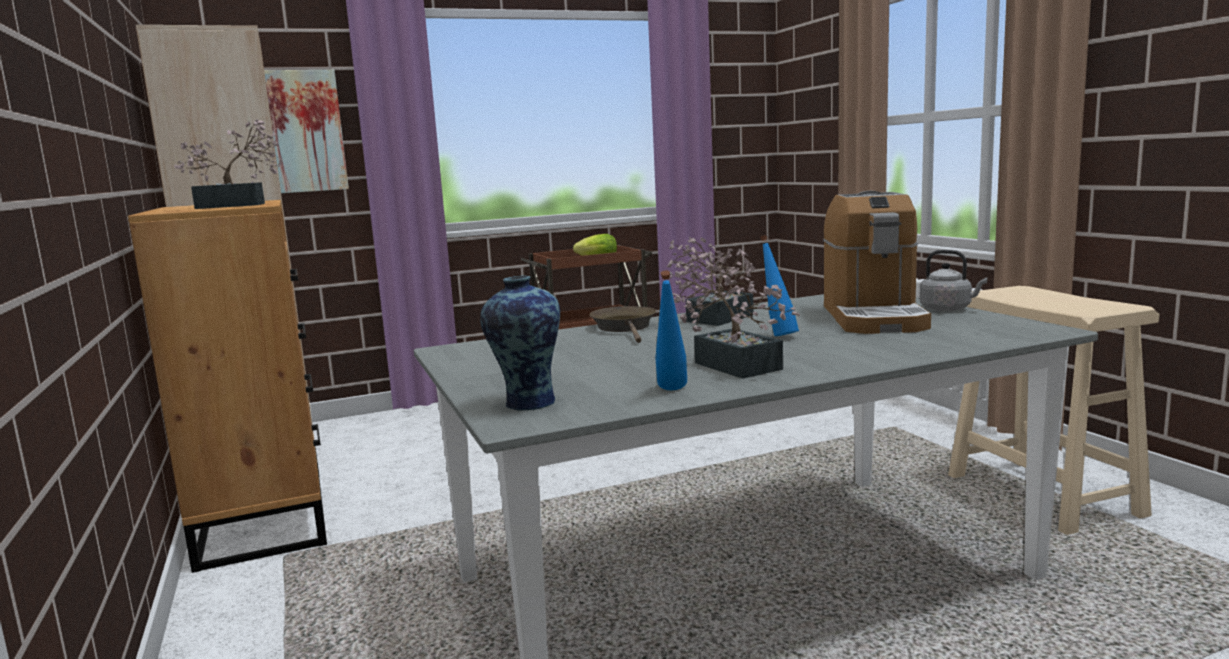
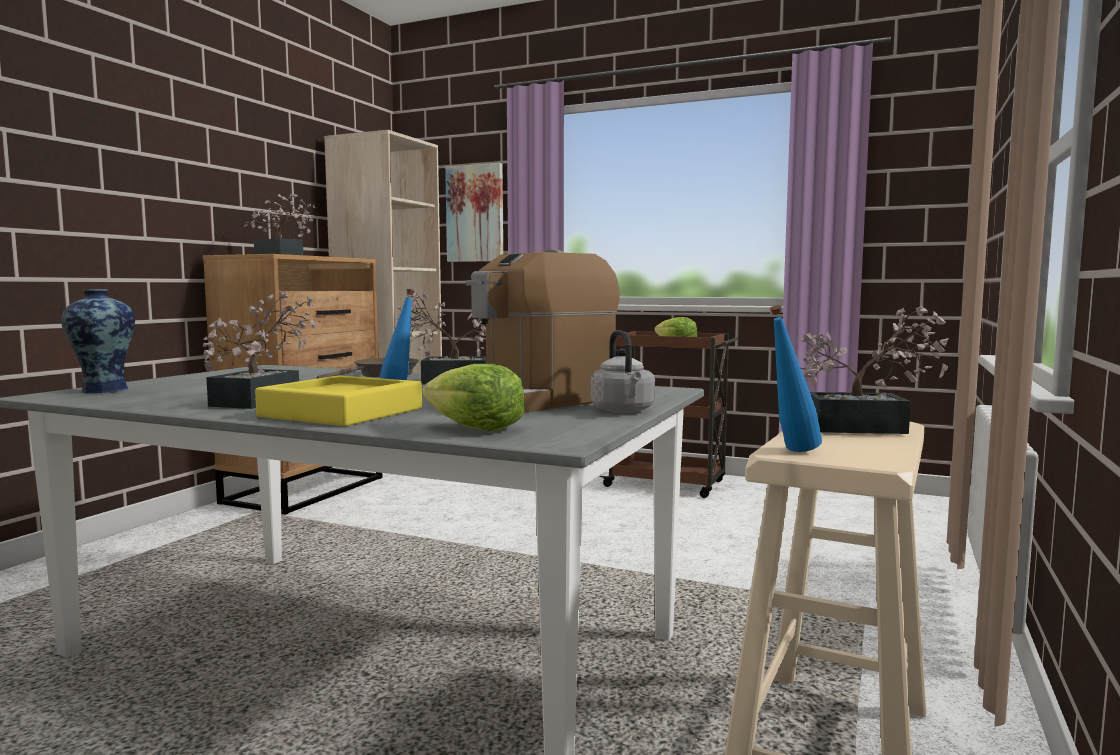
camera: 45 degrees right, 5 degrees down
blue bottle [655,271,687,390] -> blue bottle moved to [770,305,822,452]
none -> yellow tray [255,375,422,426]
none -> lettuce [422,364,525,431]
none -> potted plant [800,306,948,434]

